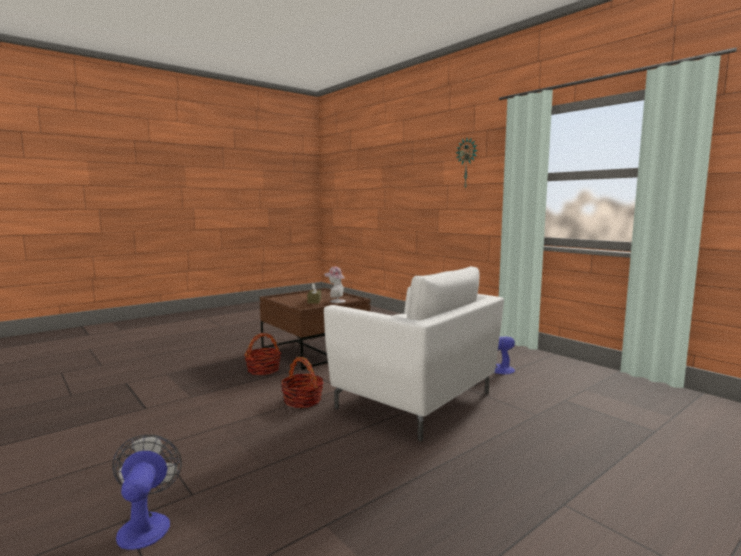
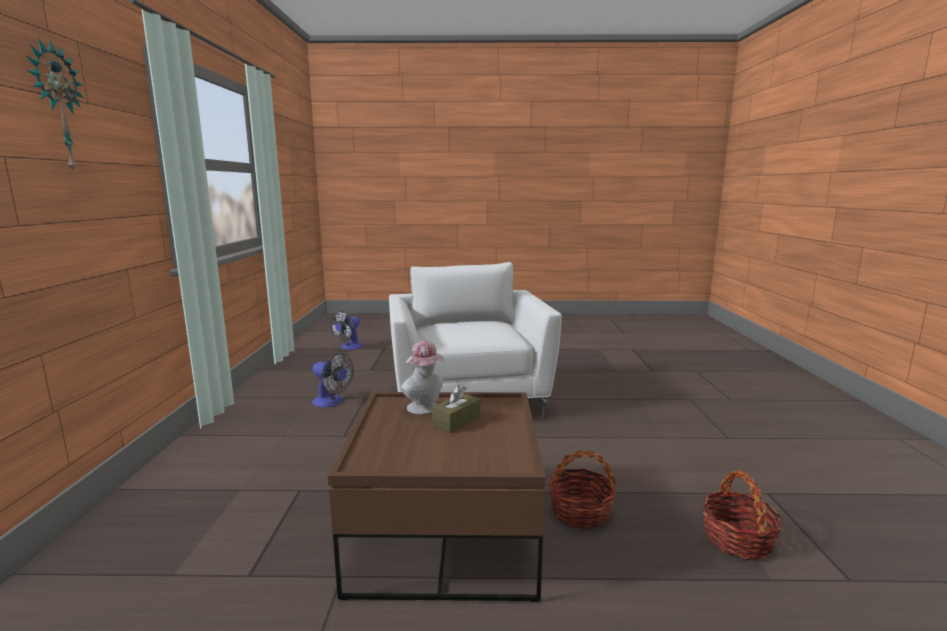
camera: 140 degrees left, 5 degrees up
fan [112,434,182,550] -> fan moved to [330,311,364,350]
basket [281,357,324,408] -> basket moved to [703,470,782,560]

